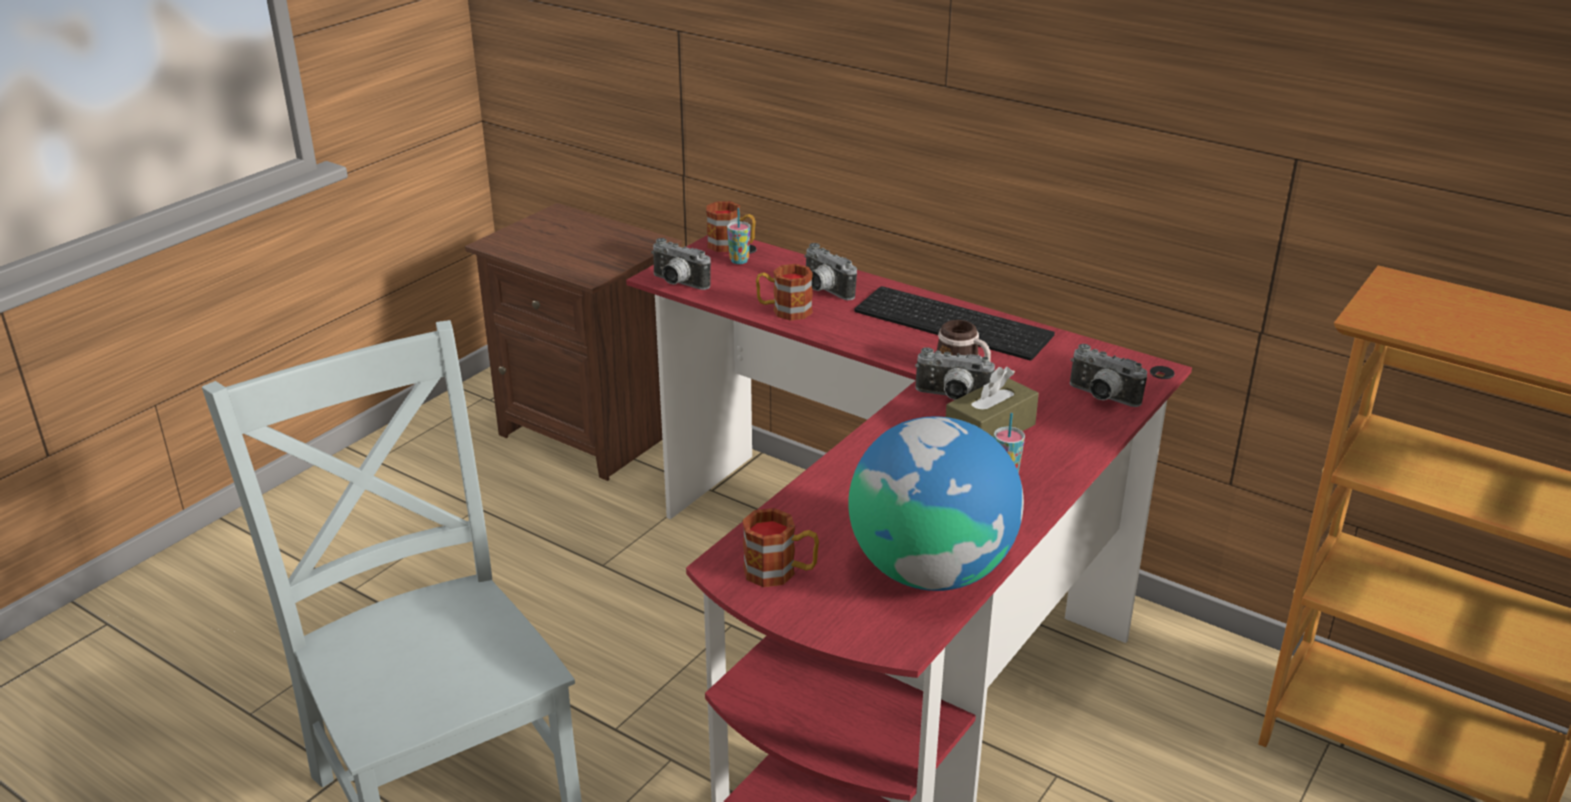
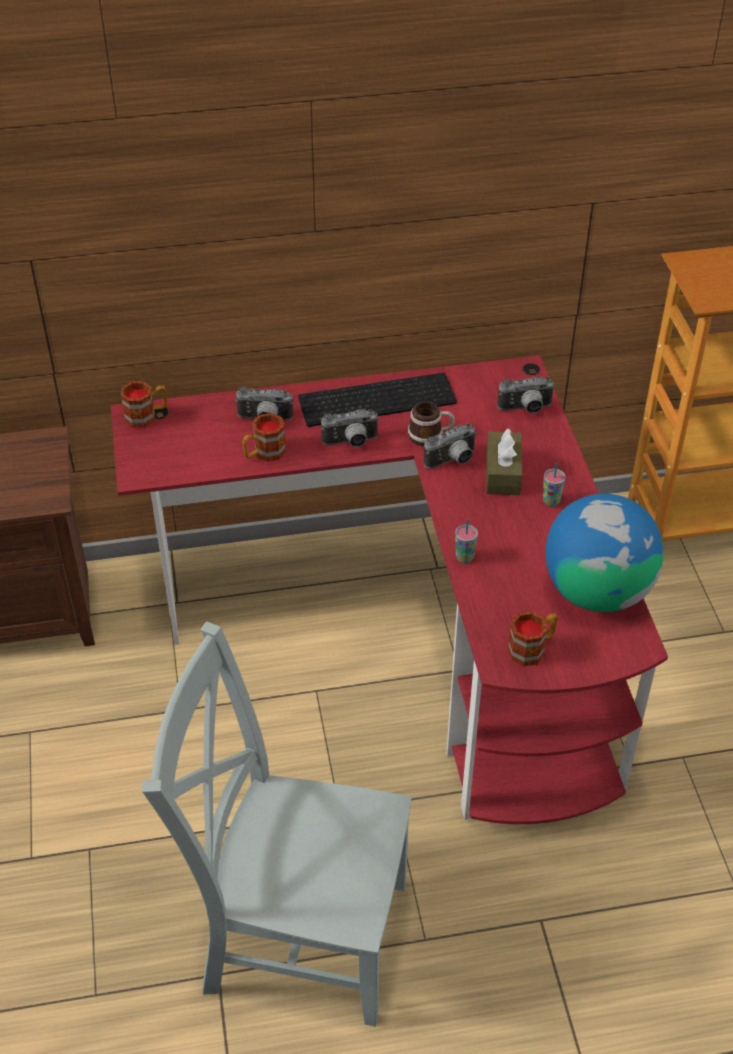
camera: 45 degrees left, 15 degrees up
camera [651,238,711,290] -> camera moved to [321,409,379,447]
cup [727,208,751,264] -> cup moved to [455,519,478,563]

